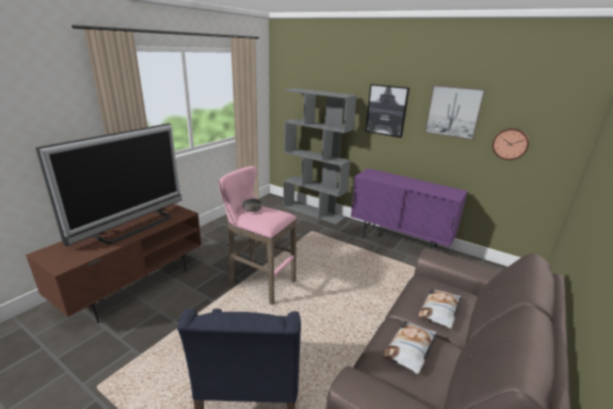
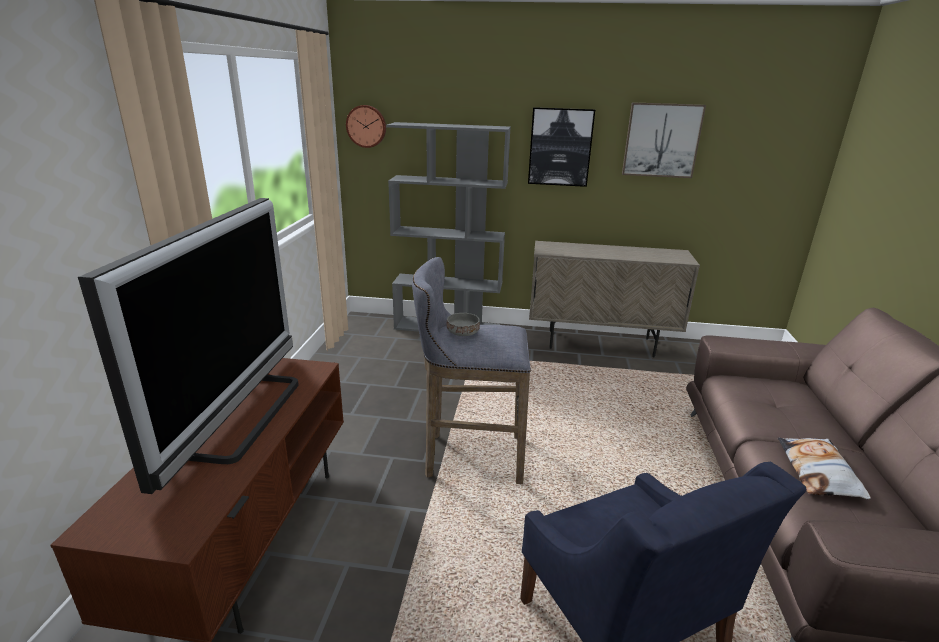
camera: 25 degrees left, 0 degrees up
pink stool [219,166,297,305] -> grey stool [412,257,531,484]
purple cabinet [351,168,468,249] -> beige cabinet [529,241,700,358]
pillow [418,289,462,329] -> none
wall clock [492,128,529,160] -> wall clock moved to [346,105,386,148]

